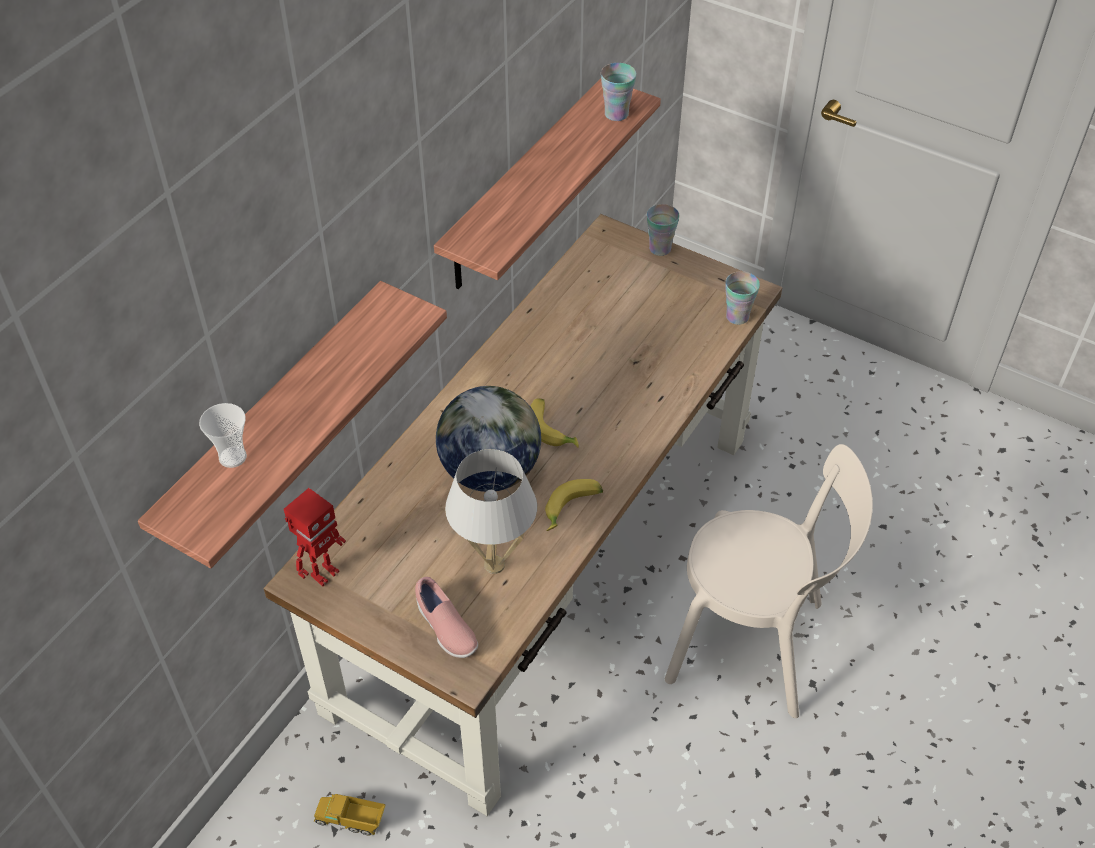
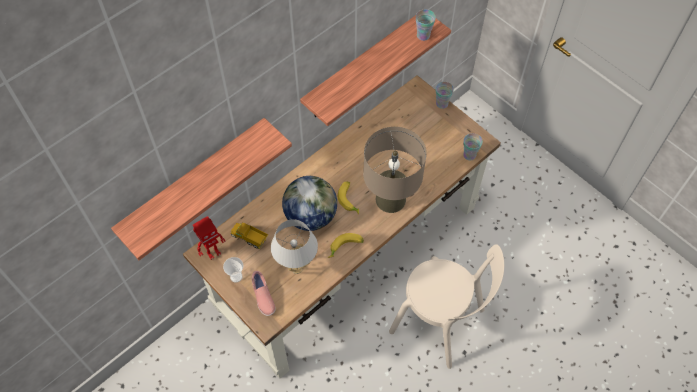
camera: 15 degrees right, 10 degrees up
cup [199,403,247,468] -> cup moved to [223,257,243,283]
toy truck [314,794,386,836] -> toy truck moved to [230,223,268,249]
none -> beige table lamp [363,127,427,213]

